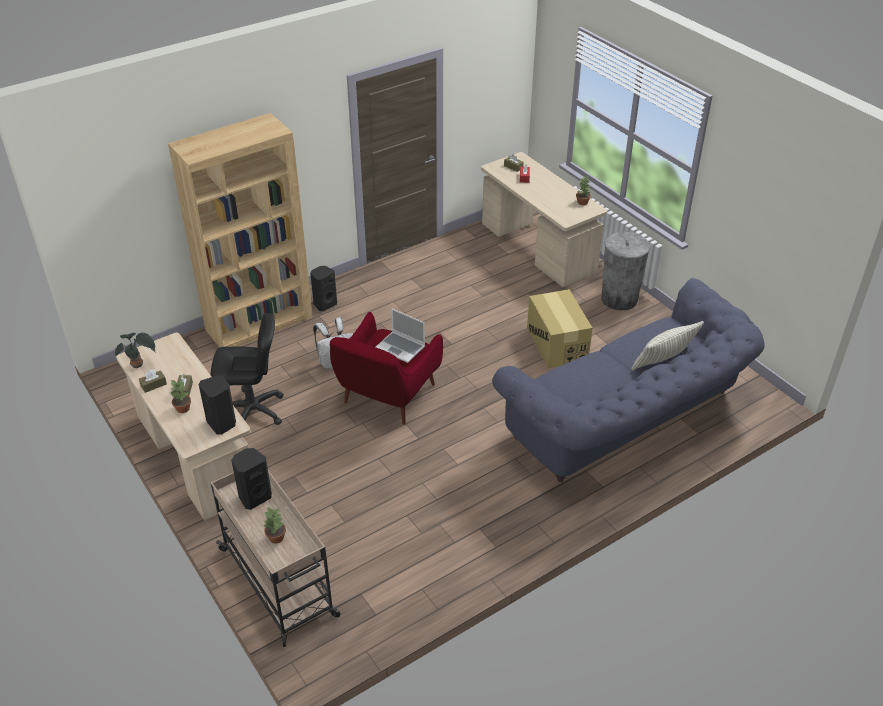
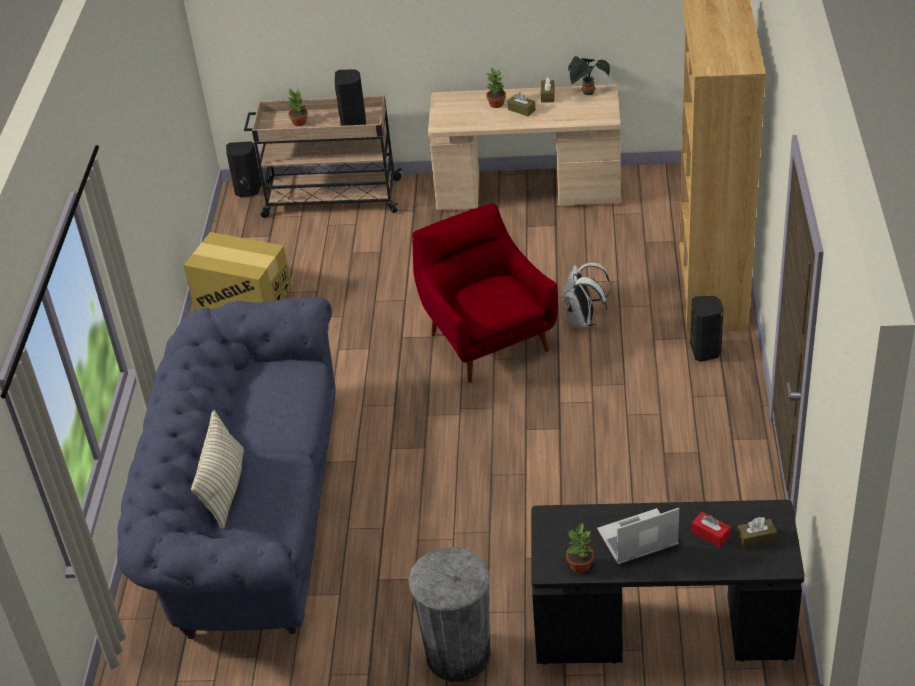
camera: 130 degrees right, 0 degrees up
black speaker [199,376,236,435] -> black speaker moved to [226,141,262,197]
black office chair [211,313,284,425] -> none
laptop [376,309,425,363] -> laptop moved to [597,508,679,564]
beige desk [481,152,607,287] -> black desk [531,500,804,665]
cardboard box [527,289,593,368] -> cardboard box moved to [183,232,292,310]

